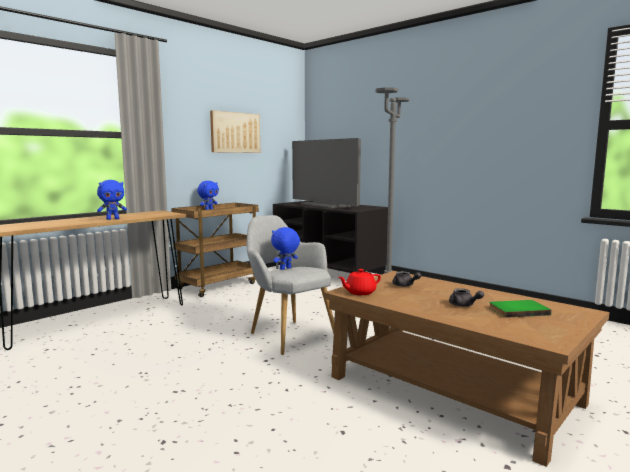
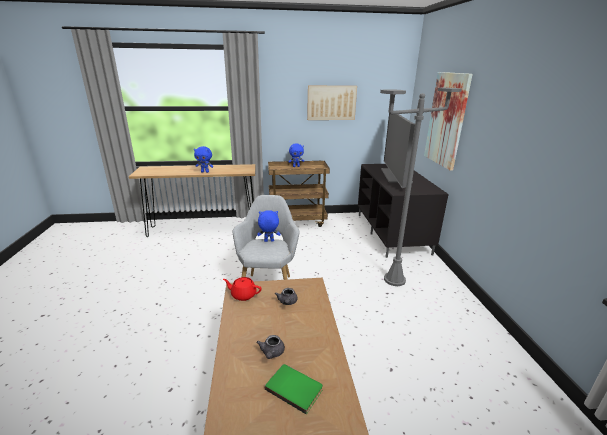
camera: 40 degrees right, 15 degrees up
none -> picture [424,72,473,171]

